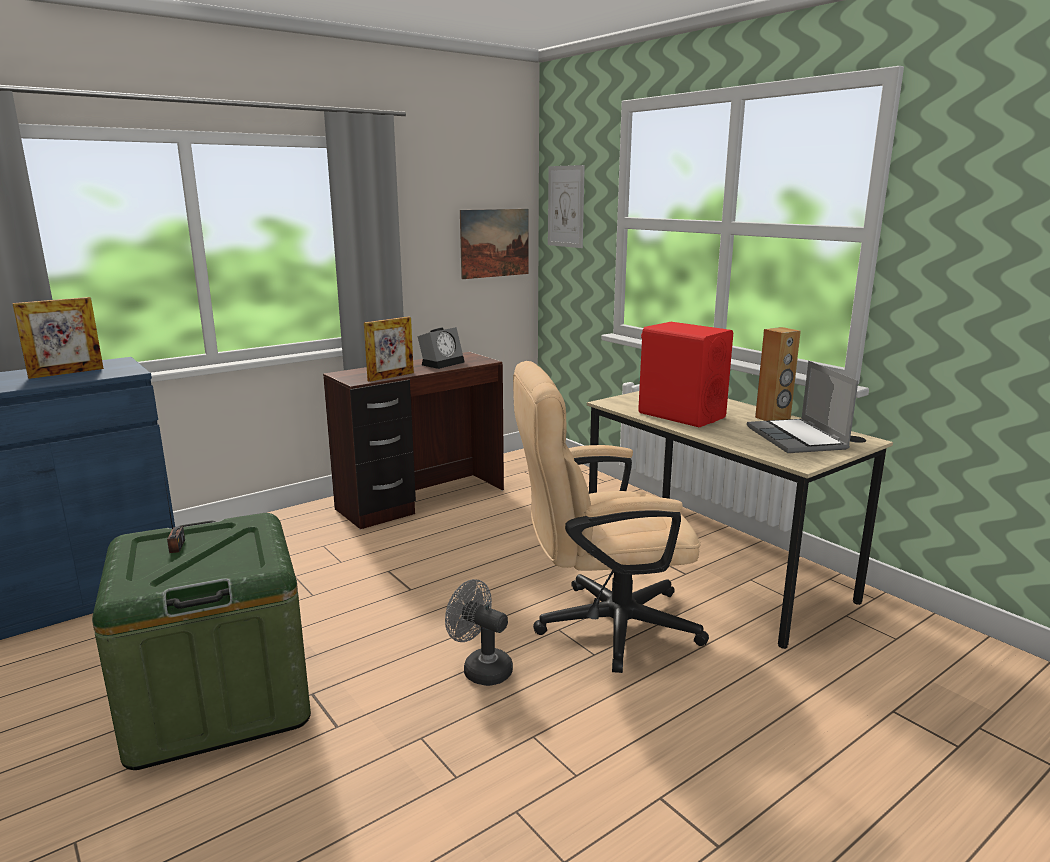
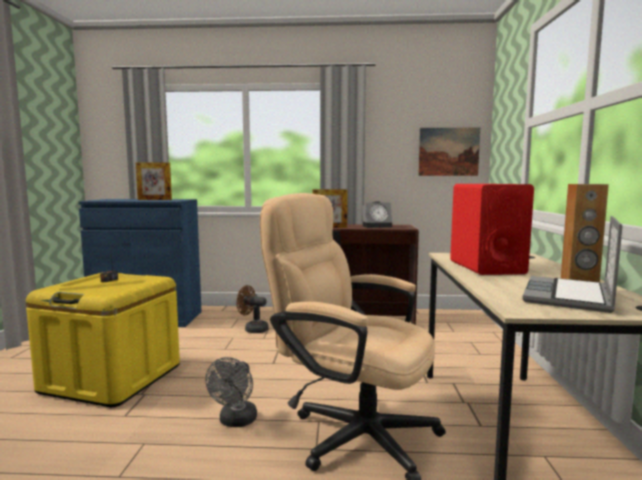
camera: 40 degrees right, 10 degrees down
green storage box [92,513,311,770] -> yellow storage box [26,272,180,407]
grey fan [445,579,513,686] -> grey fan turned 150 degrees counterclockwise [205,357,257,427]
picture [548,165,585,248] -> none
none -> brown fan [236,285,269,333]

